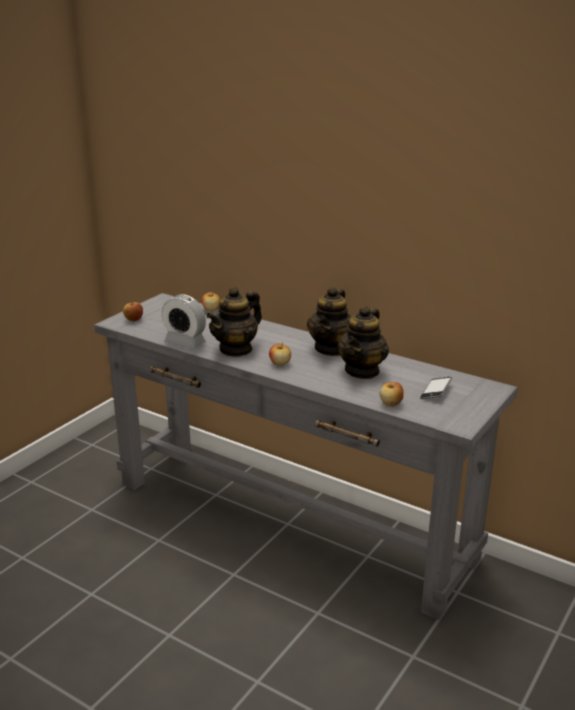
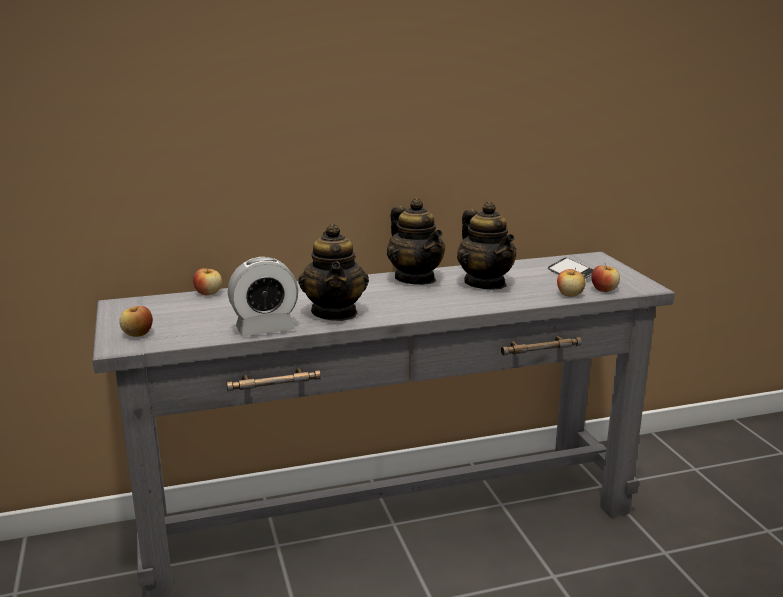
camera: 50 degrees left, 5 degrees down
apple [269,342,291,366] -> apple moved to [591,264,620,292]

